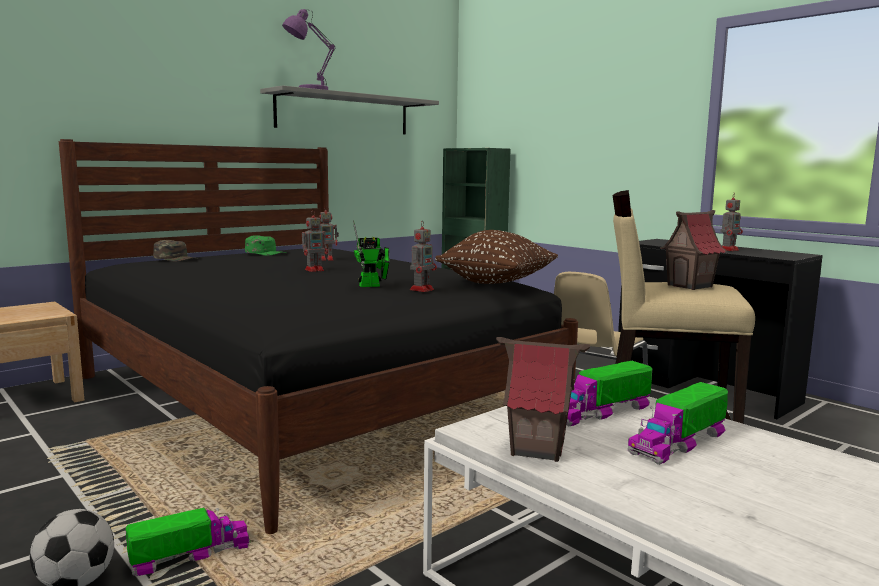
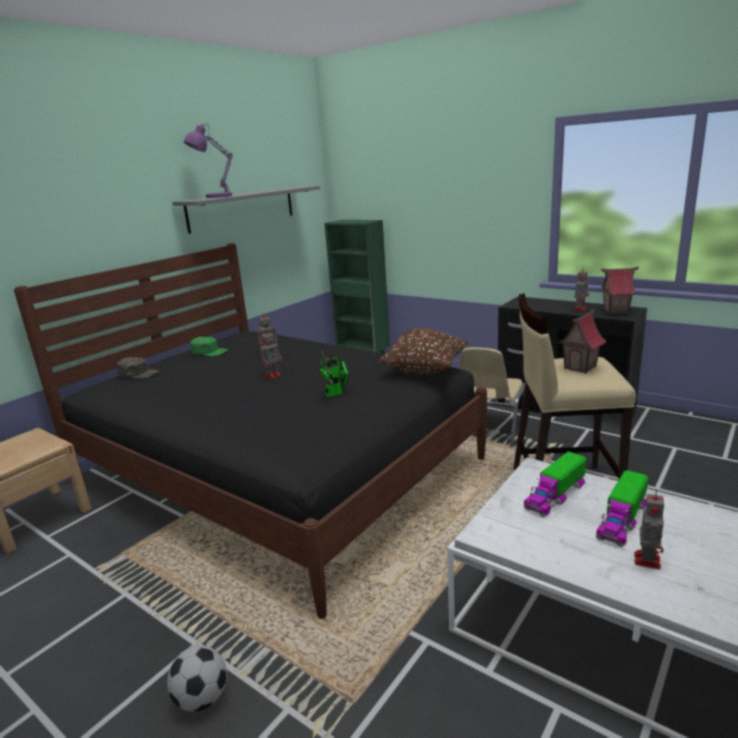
camera: 10 degrees left, 10 degrees up
toy truck [126,508,250,577] -> none
toy robot [410,222,437,292] -> toy robot moved to [634,489,664,569]
toy house [496,337,590,462] -> toy house moved to [601,267,639,315]

